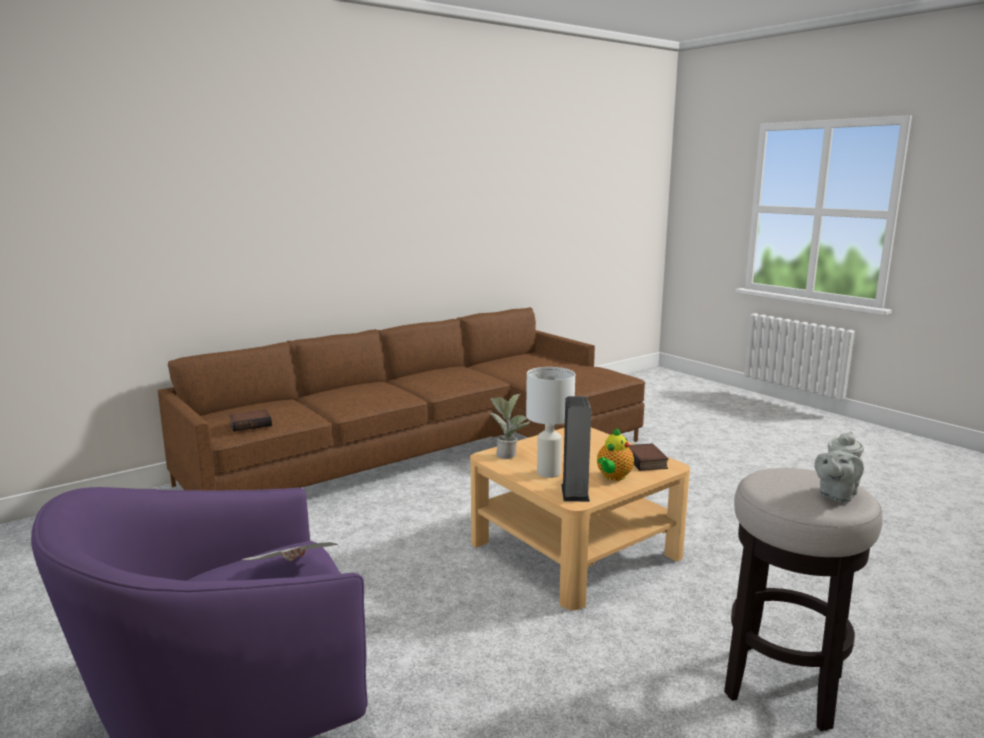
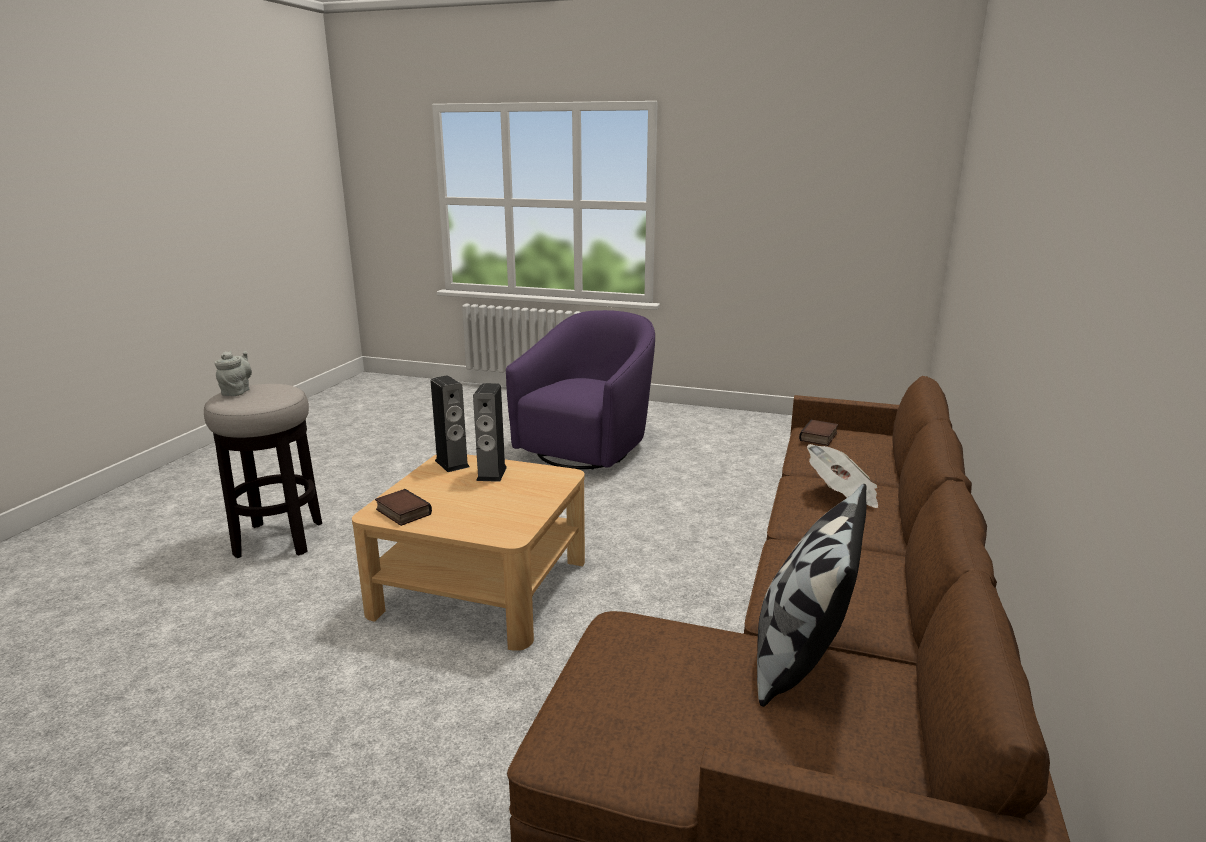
camera: 145 degrees right, 5 degrees up
newspaper [242,542,337,561] -> newspaper moved to [807,444,878,508]
potted plant [489,394,530,459] -> none
white table lamp [526,367,575,478] -> speaker [473,383,507,482]
teapot [597,427,634,481] -> none
none -> pillow [757,484,866,707]

